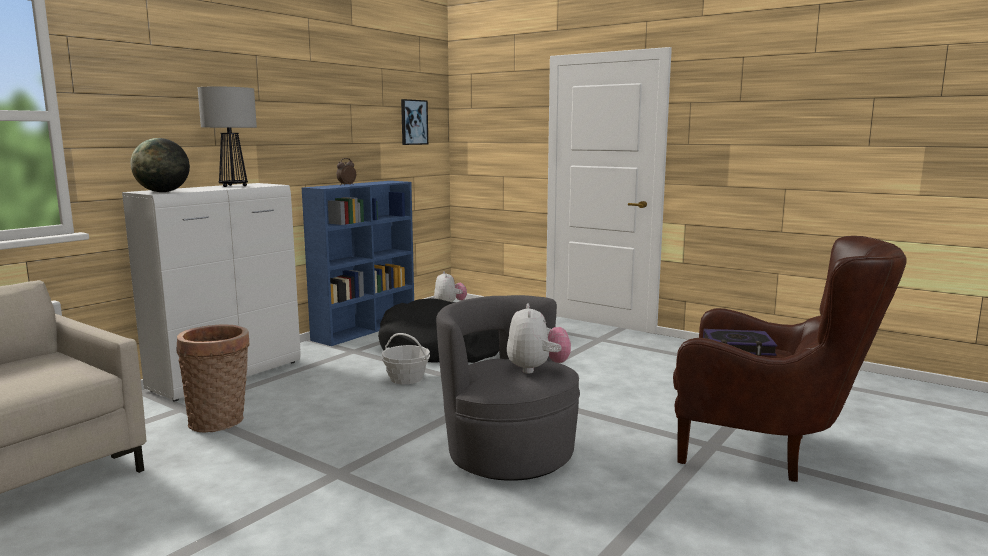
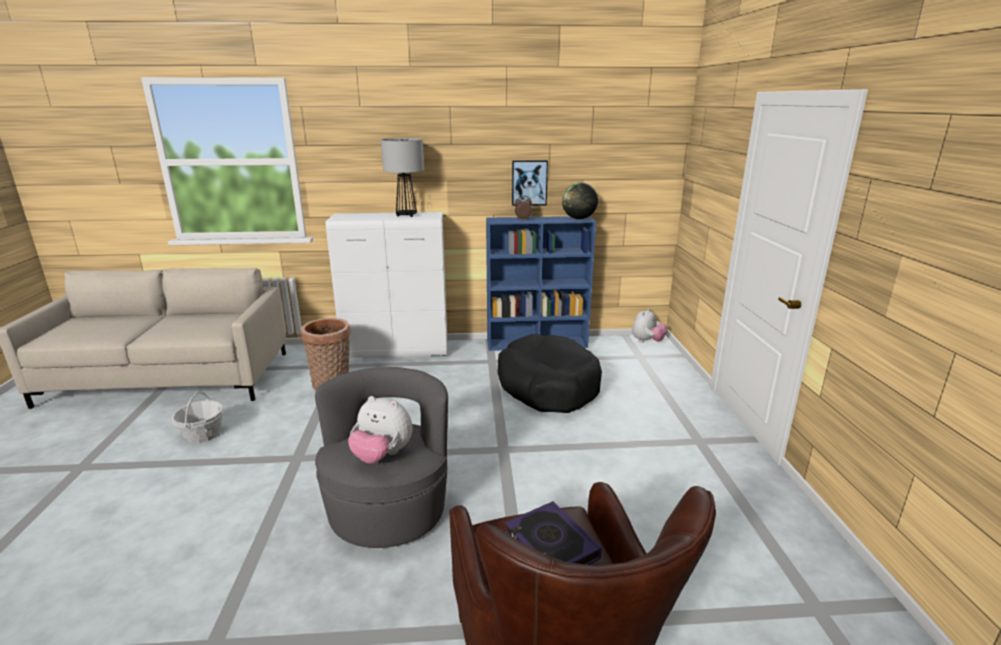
camera: 50 degrees right, 10 degrees up
globe [131,138,190,192] -> globe moved to [562,183,598,219]
basket [382,333,430,384] -> basket moved to [172,391,224,443]
picture [401,99,428,145] -> picture moved to [512,160,548,206]
plush toy [507,303,571,374] -> plush toy turned 60 degrees clockwise [348,396,413,464]

